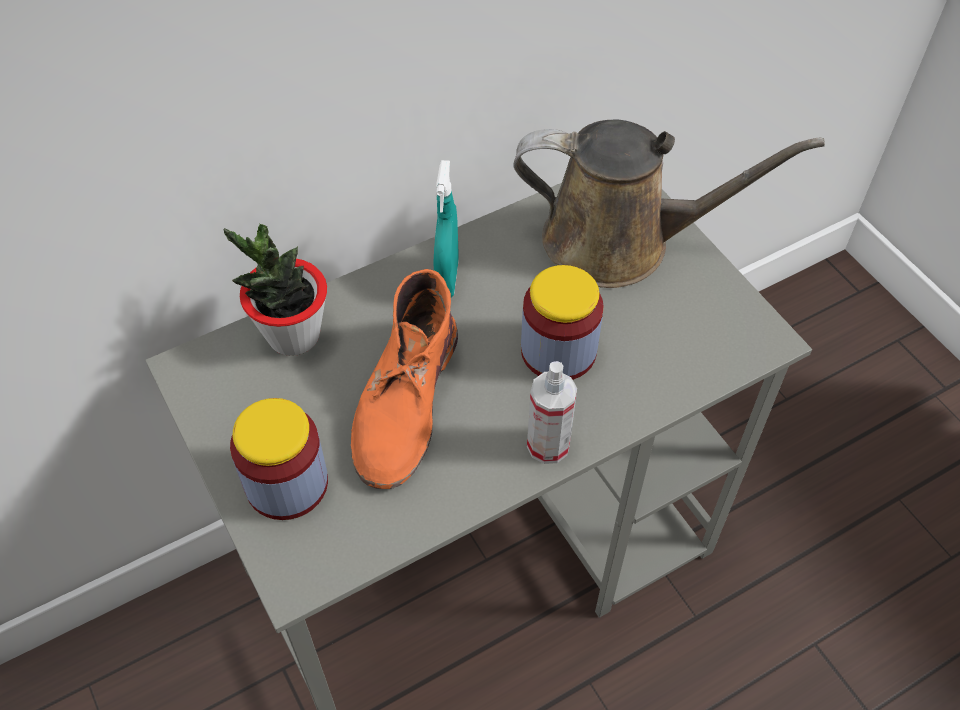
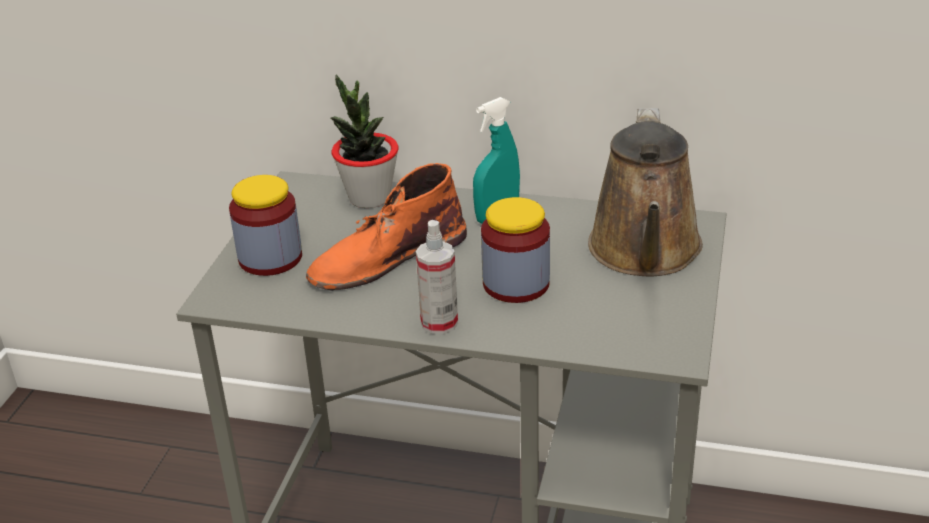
camera: 45 degrees right, 20 degrees down
brown watering can [513,120,825,288] -> brown watering can turned 45 degrees clockwise [588,108,703,277]

